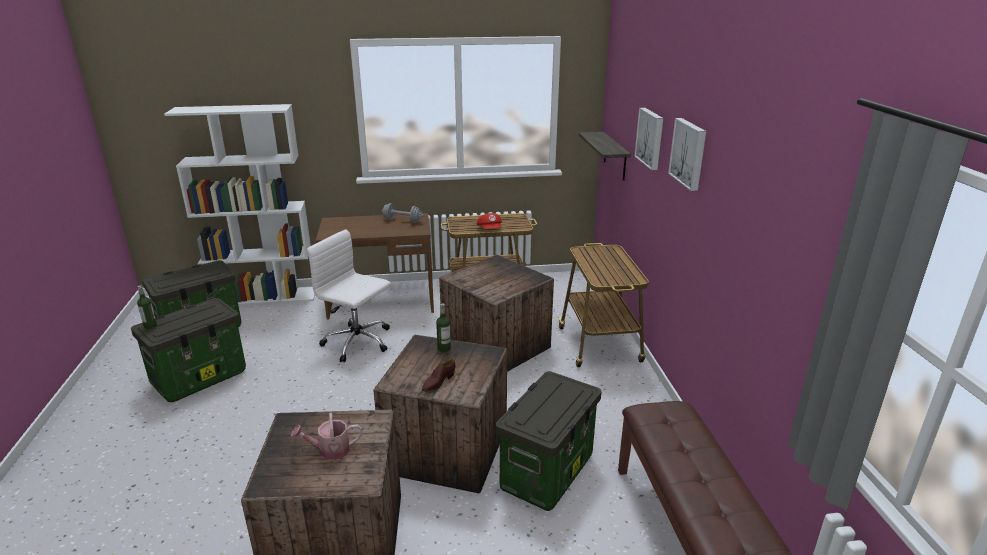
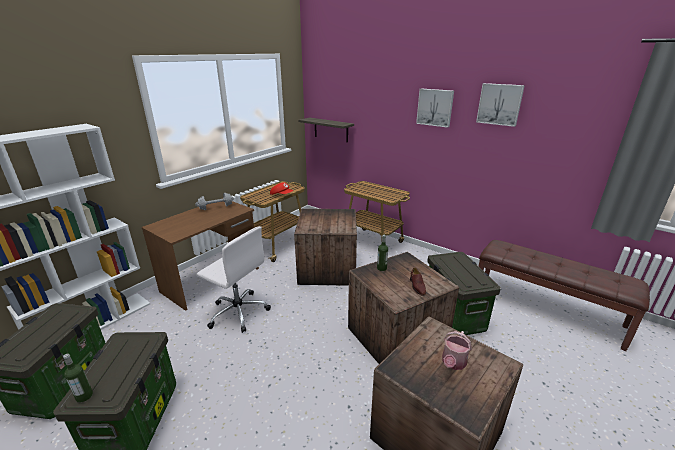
camera: 45 degrees left, 0 degrees up
white office chair [307,230,391,362] -> white office chair turned 135 degrees counterclockwise [196,226,271,333]
picture [634,108,663,170] -> picture moved to [476,83,525,127]

